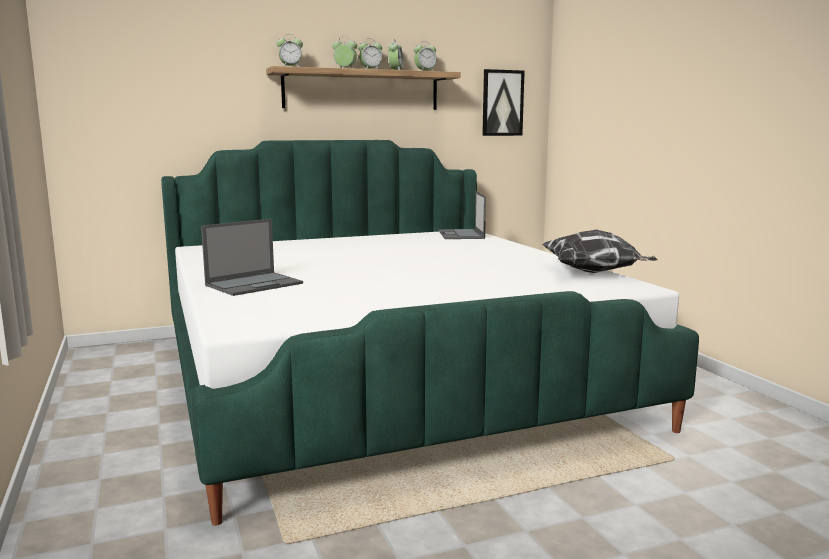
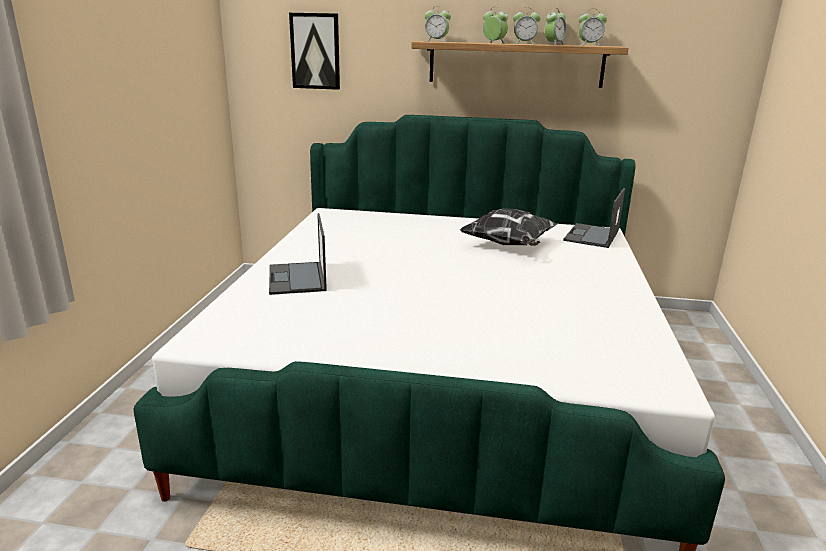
camera: 30 degrees right, 10 degrees up
laptop [201,219,303,296] -> laptop turned 90 degrees clockwise [269,213,327,295]
picture [482,69,525,136] -> picture moved to [289,13,340,90]
pillow [542,230,658,273] -> pillow moved to [460,208,557,246]

